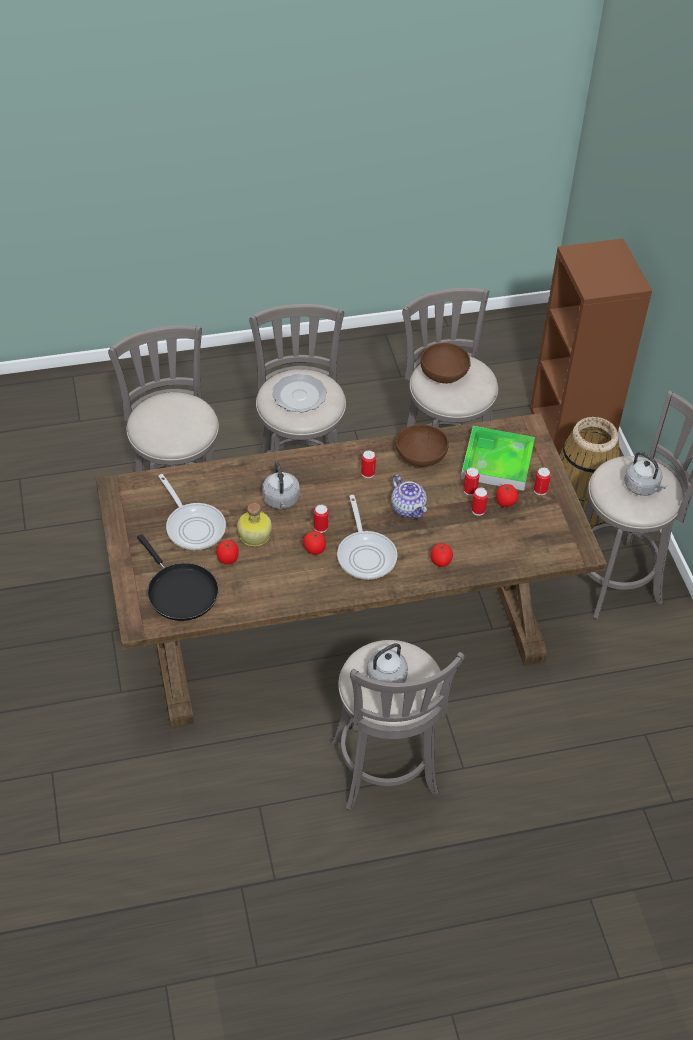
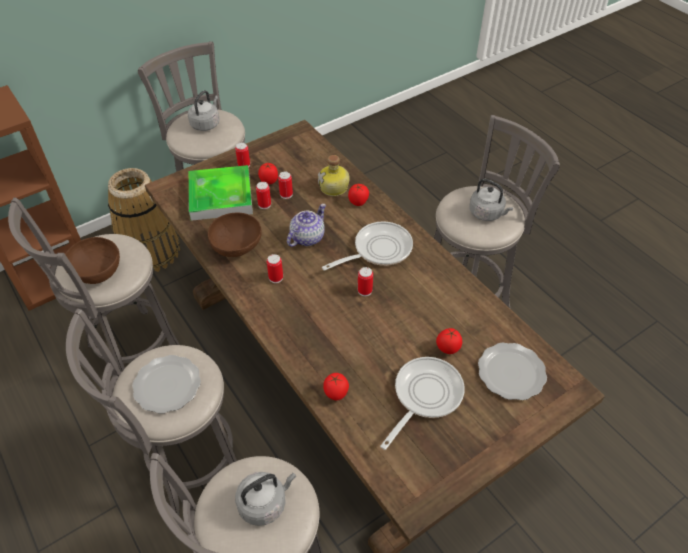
camera: 110 degrees left, 0 degrees up
black frying pan [137,534,219,621] -> plate [478,342,547,400]
bottle [237,503,272,546] -> bottle moved to [318,155,350,196]
grey kettle [262,461,300,509] -> grey kettle moved to [235,472,296,526]
tomato [303,531,326,555] -> tomato moved to [323,373,349,400]

